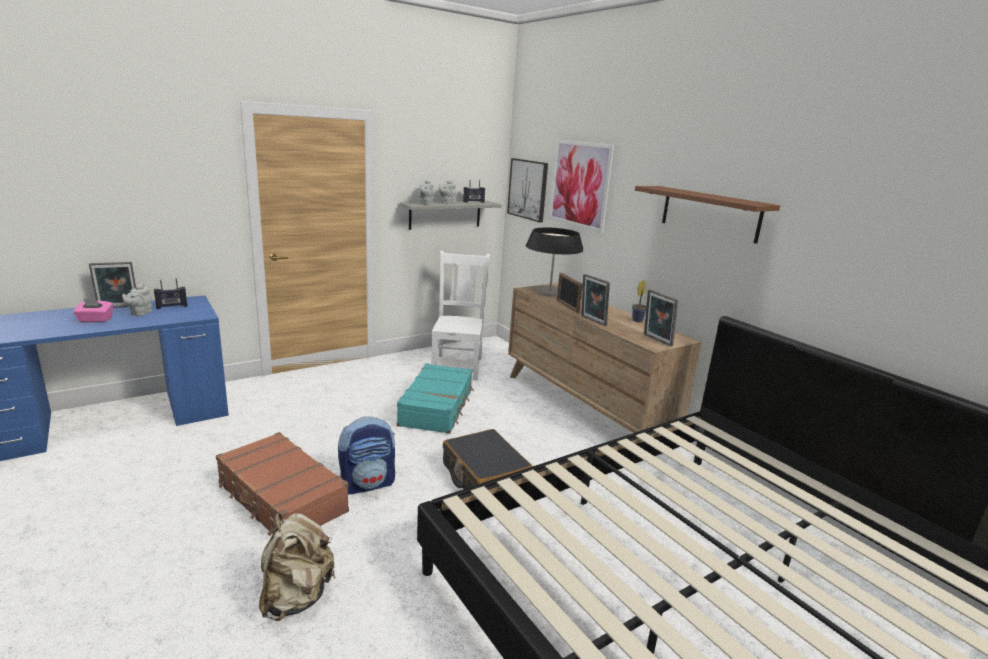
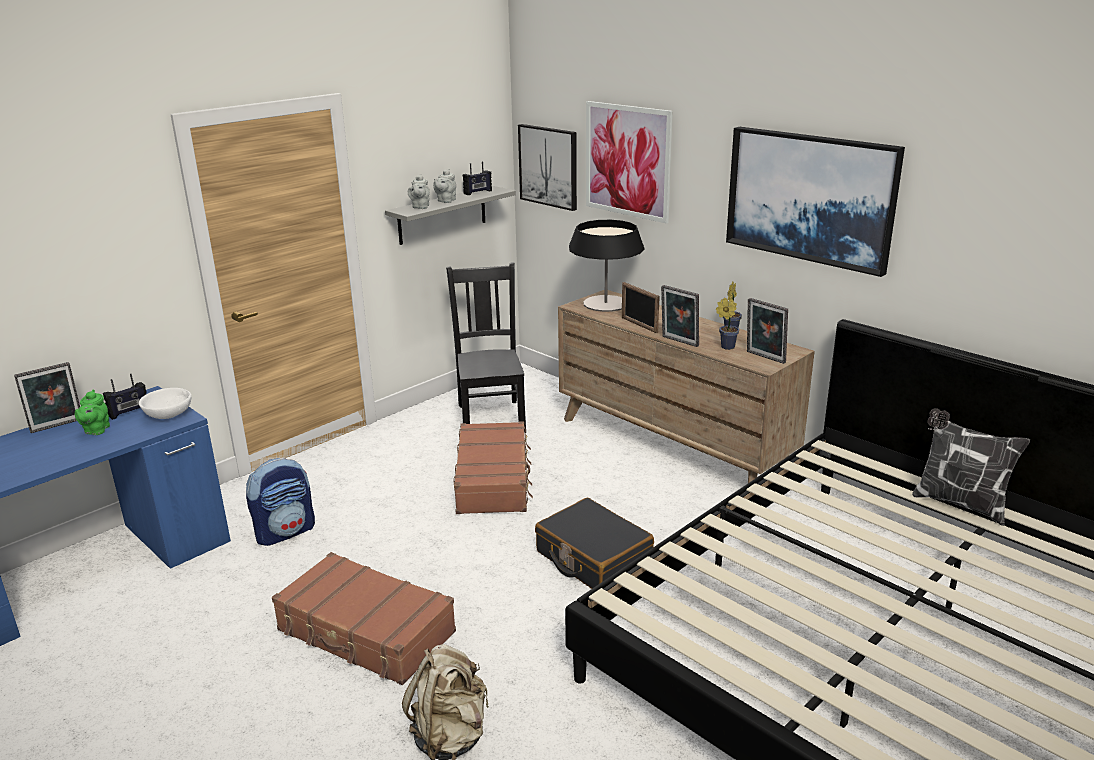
camera: 10 degrees left, 5 degrees up
pink tissue box [73,299,113,322] -> none
grey teapot [122,283,152,316] -> green teapot [75,389,110,435]
backpack [338,417,395,494] -> backpack moved to [246,458,315,546]
turquoise suitcase [397,363,474,434] -> brown suitcase [453,421,533,514]
white chair [431,251,490,380] -> black chair [446,263,526,433]
brown shelf [635,186,780,244] -> picture [726,127,905,277]
none -> white bowl [139,388,192,419]
none -> potted plant [716,298,739,350]
none -> pillow [912,408,1030,526]

